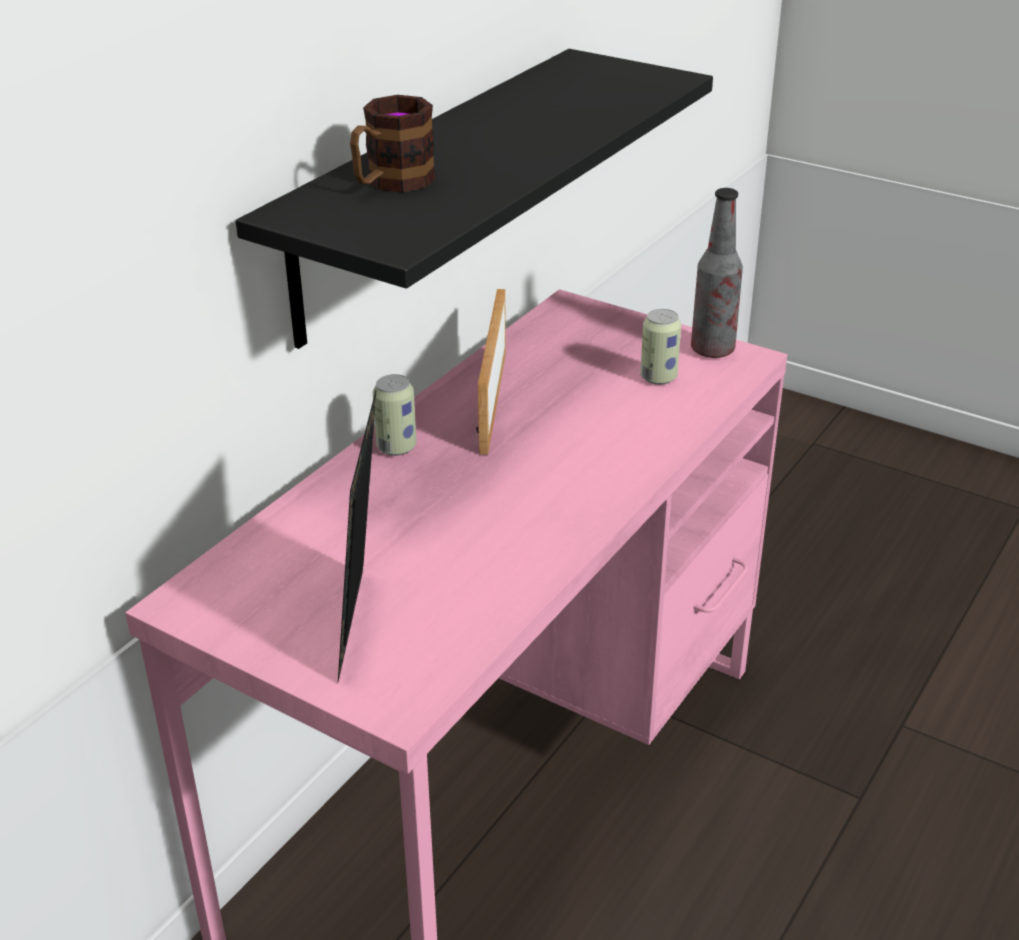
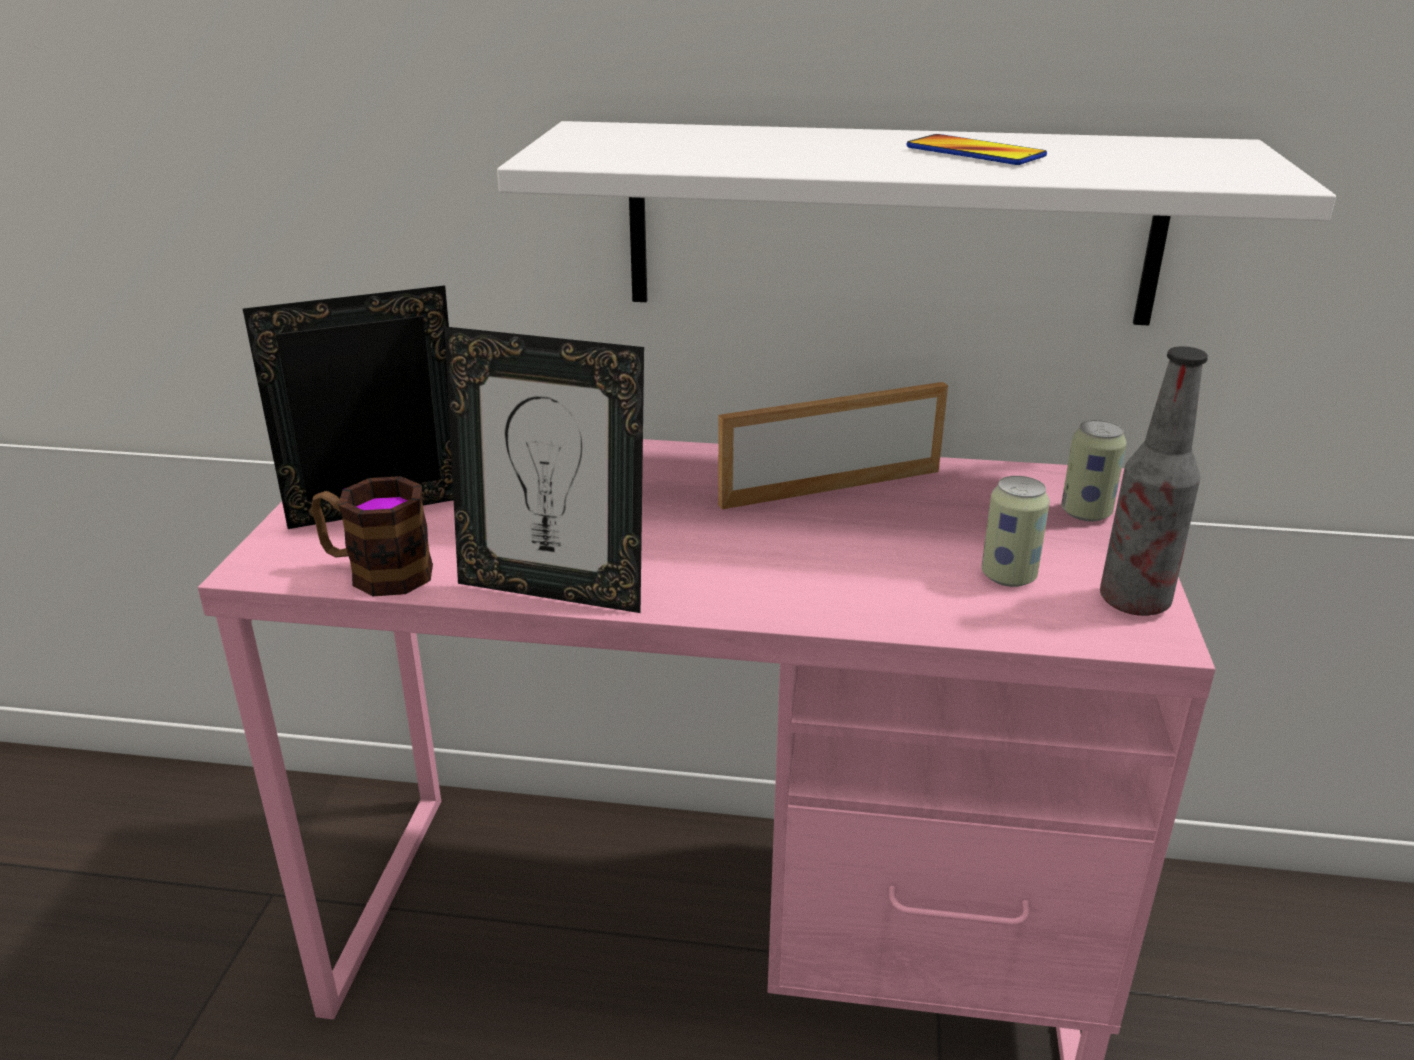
camera: 65 degrees right, 5 degrees down
black shelf [236,49,713,349] -> white shelf [497,121,1336,325]
mug [350,95,436,193] -> mug moved to [311,476,433,596]
can [373,374,416,456] -> can moved to [1061,420,1127,521]
none -> picture frame [444,326,644,613]
none -> phone [907,134,1047,165]

